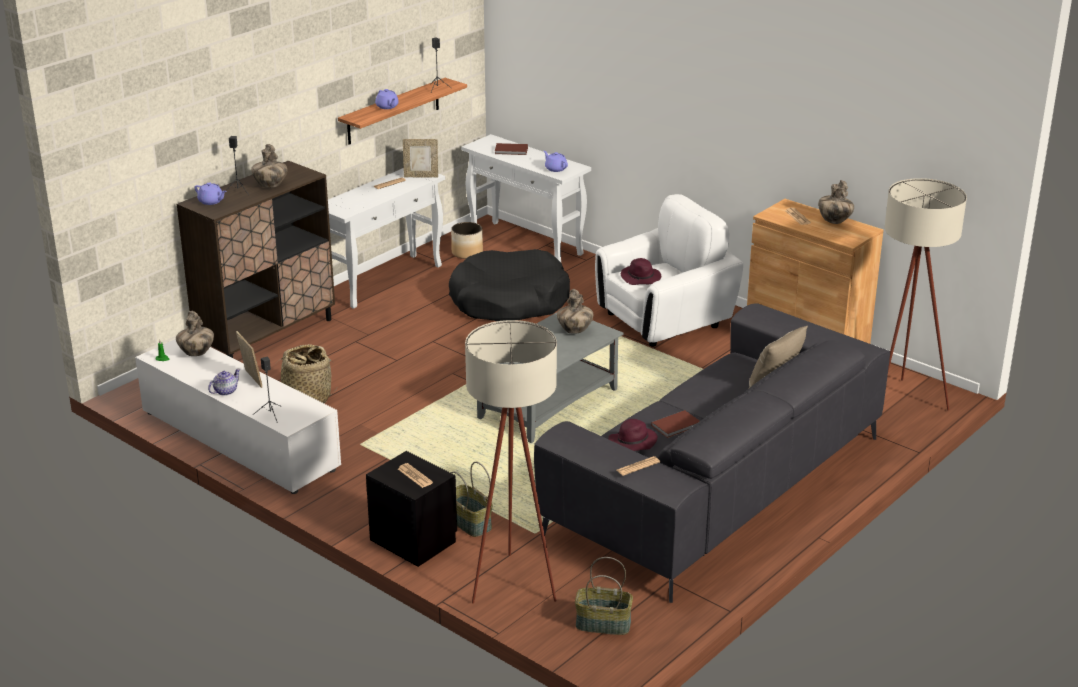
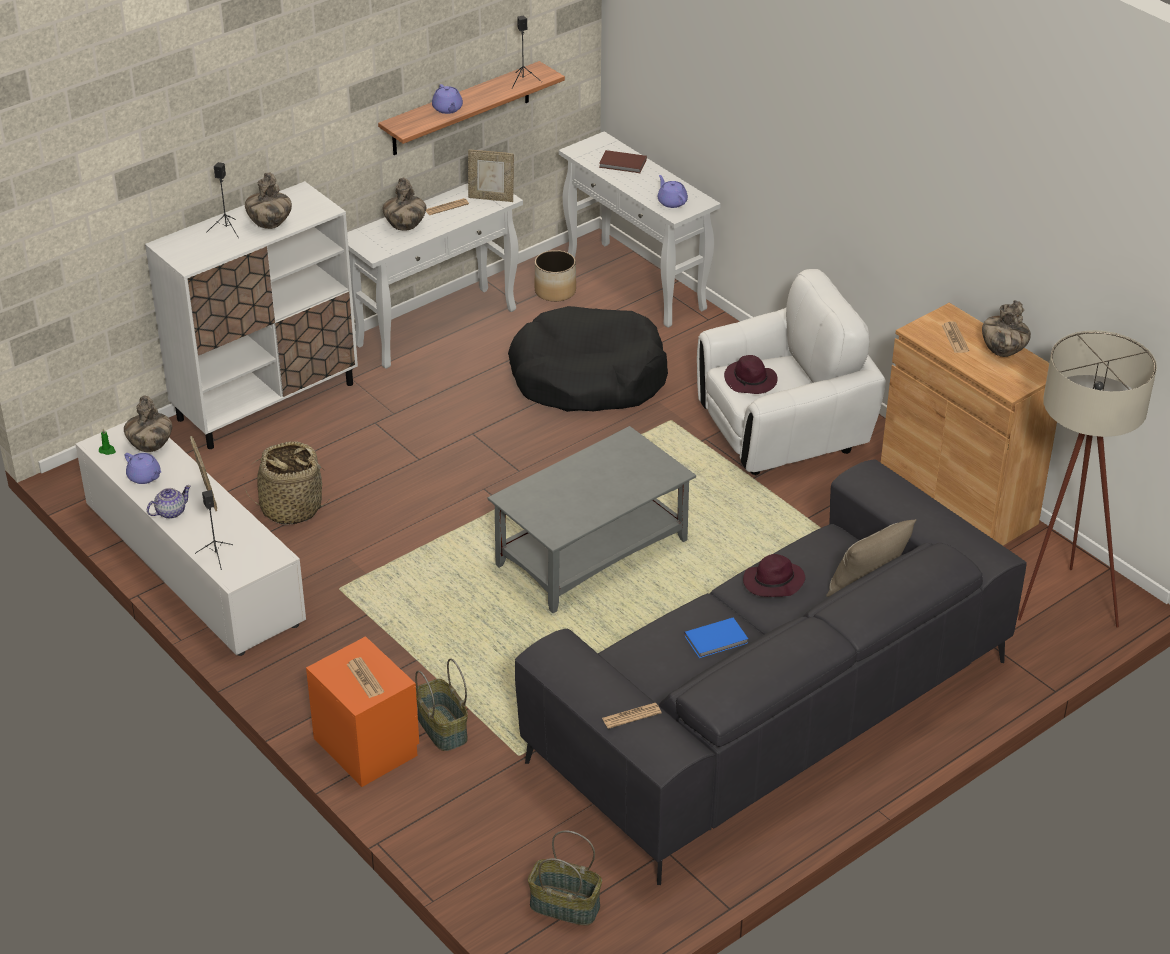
camera: 10 degrees right, 10 degrees up
brown cabinet [177,161,335,358] -> white cabinet [145,181,358,449]
purple teapot [194,183,227,205] -> purple teapot moved to [125,453,161,484]
black nightstand [366,451,457,567] -> orange nightstand [306,636,419,787]
beige floor lamp [465,320,557,603] -> none
vase [557,289,593,334] -> vase moved to [382,177,426,231]
purple hat [608,419,658,451] -> purple hat moved to [743,554,805,597]
brown book [651,410,700,438] -> blue book [684,618,748,658]

